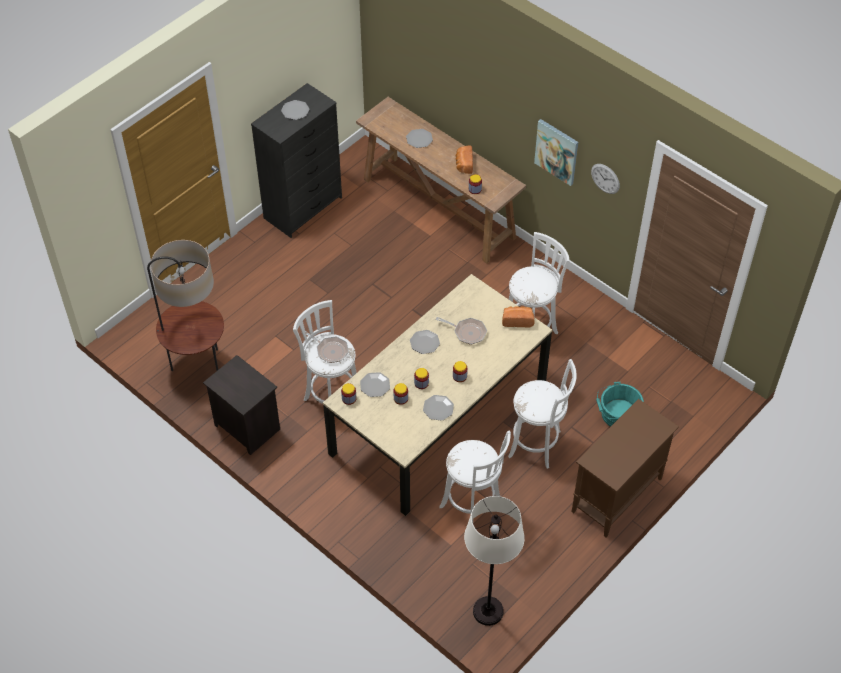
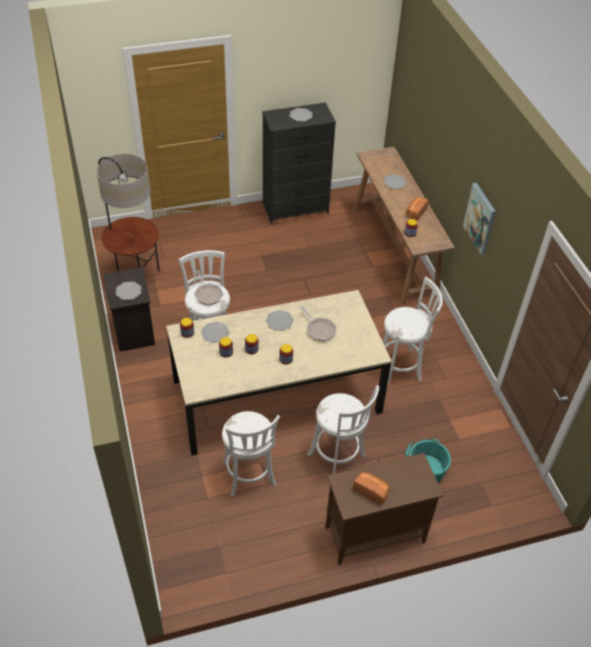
camera: 30 degrees right, 5 degrees down
plate [423,395,454,421] -> plate moved to [116,282,141,300]
white floor lamp [464,496,525,626] -> none
bread [502,307,534,328] -> bread moved to [353,472,389,505]
wall clock [591,164,620,194] -> none

